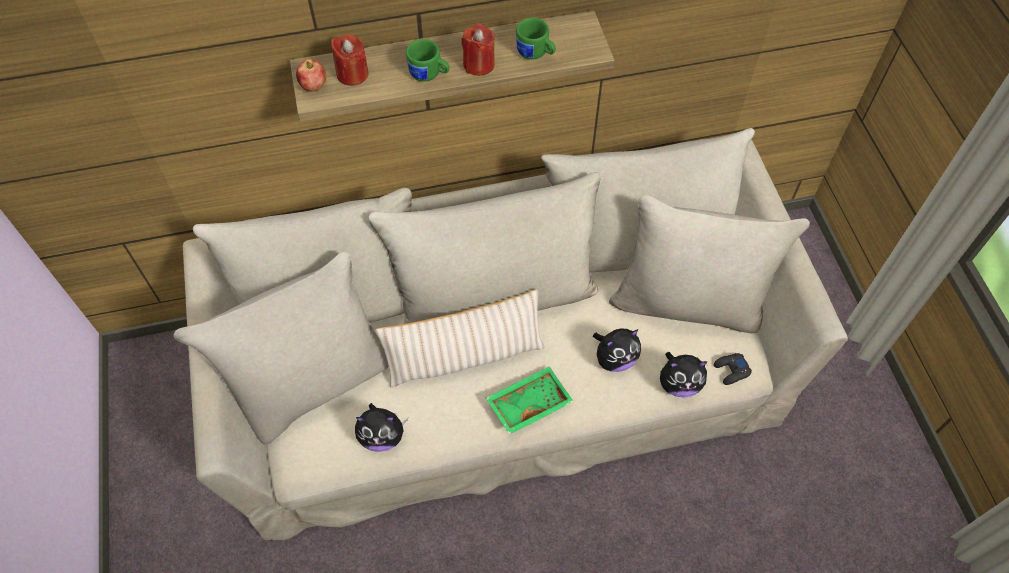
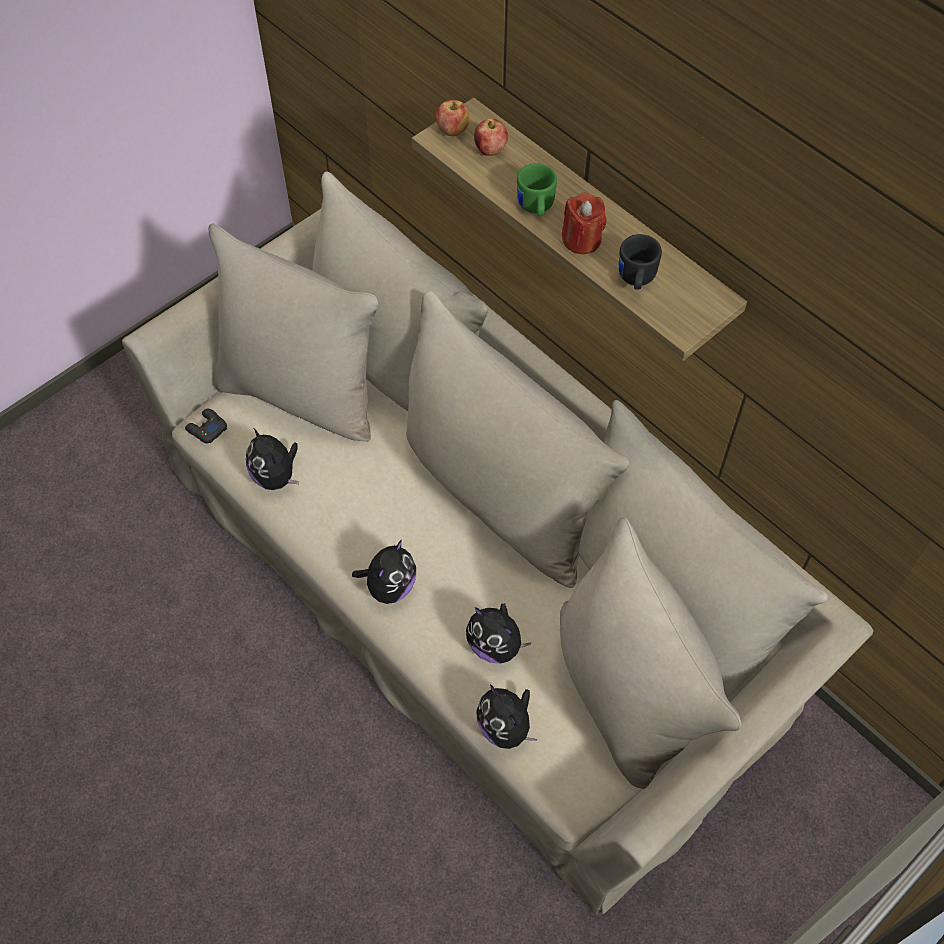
camera: 60 degrees right, 0 degrees up
red candle [331,34,369,86] -> apple [474,118,508,156]
beige pillow [375,289,544,388] -> none
green tray [486,366,574,435] -> plush toy [352,540,416,604]
green mug [516,18,556,60] -> black mug [618,234,662,290]
black game controller [714,353,752,385] -> black game controller moved to [185,409,227,444]

